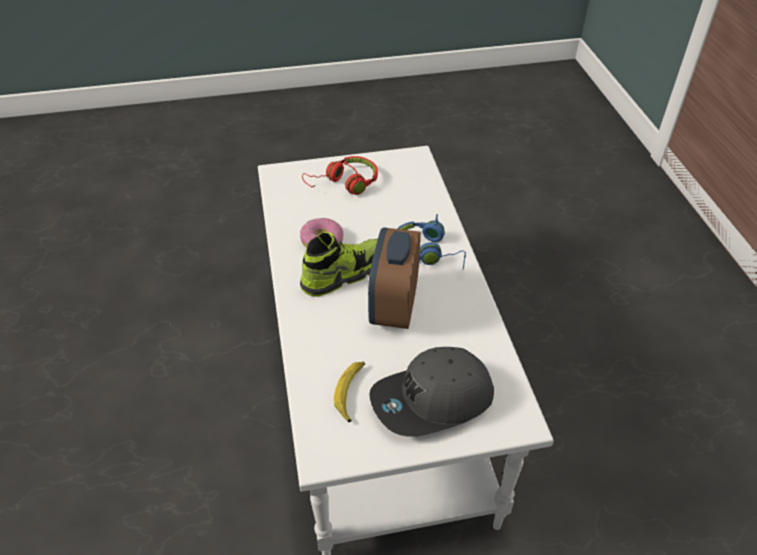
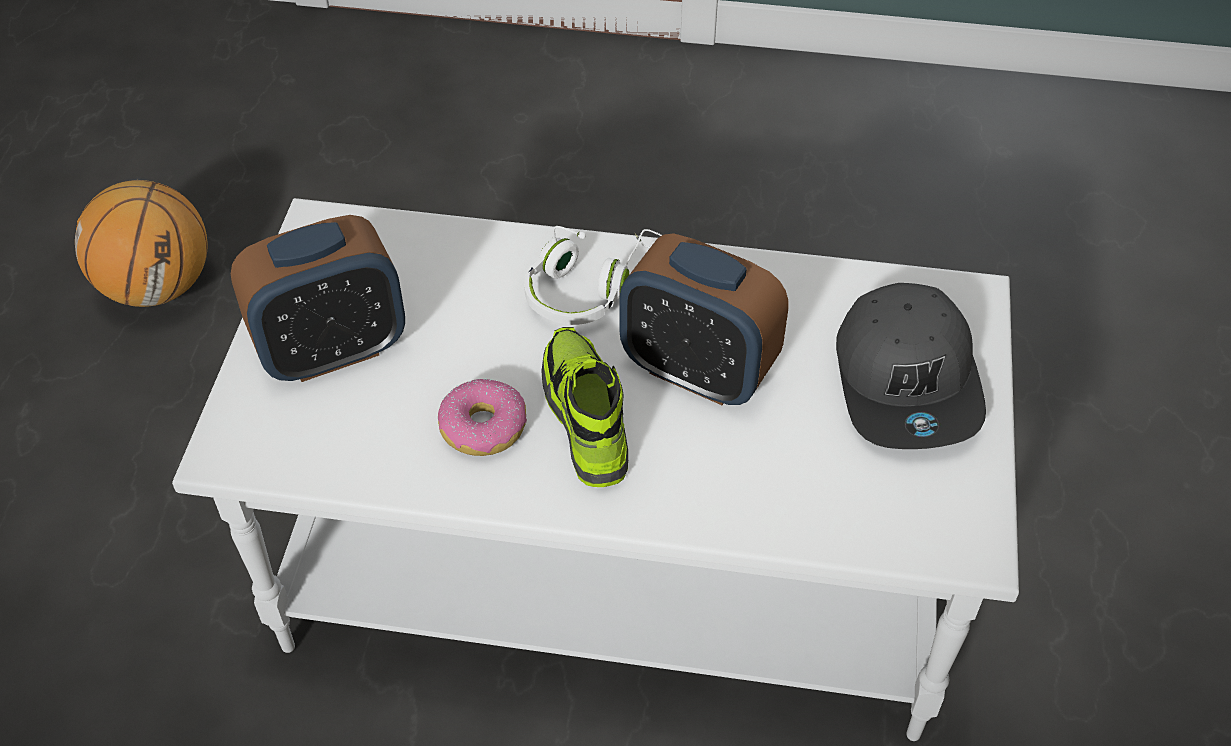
camera: 70 degrees left, 5 degrees up
red headphones [302,156,378,195] -> alarm clock [231,215,405,382]
banana [334,362,365,422] -> none
blue headphones [397,214,466,270] -> white headphones [524,226,662,325]
none -> basketball [75,180,208,307]

